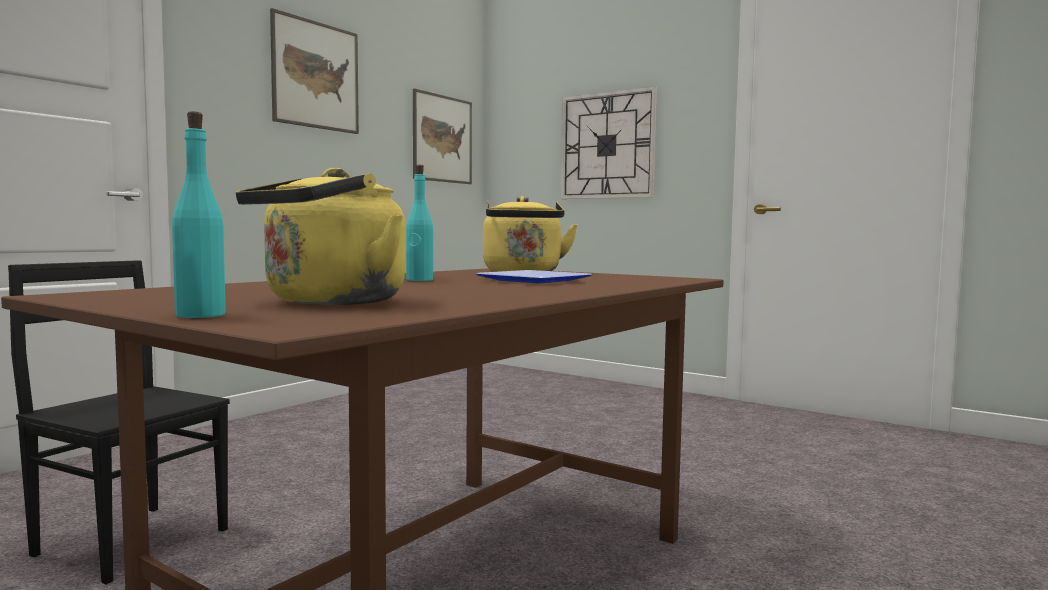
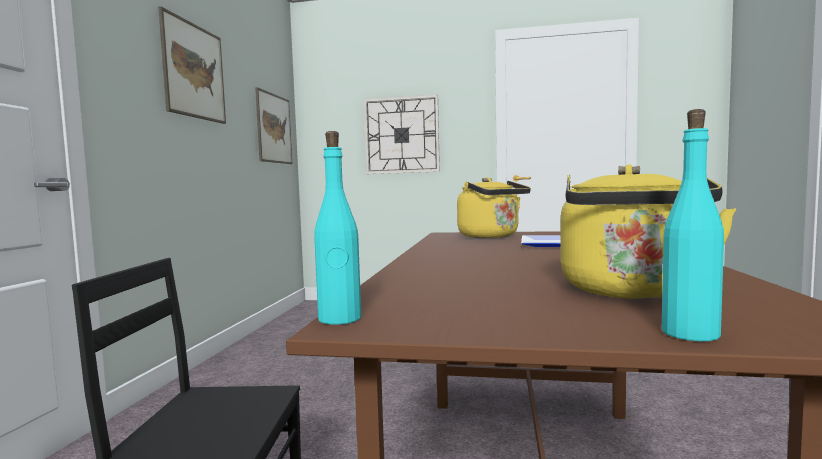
camera: 25 degrees left, 0 degrees up
turquoise bottle [406,165,433,281] -> turquoise bottle moved to [314,131,361,325]

